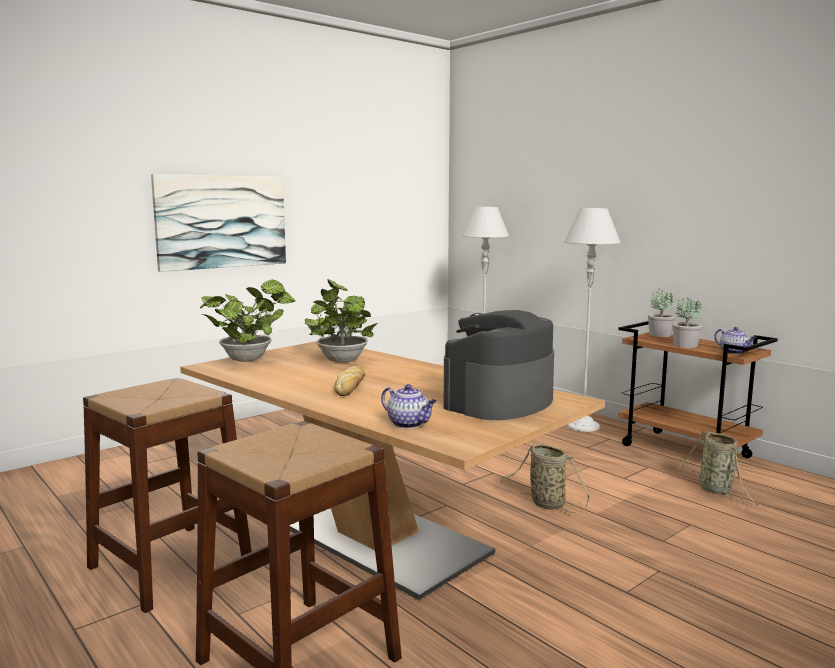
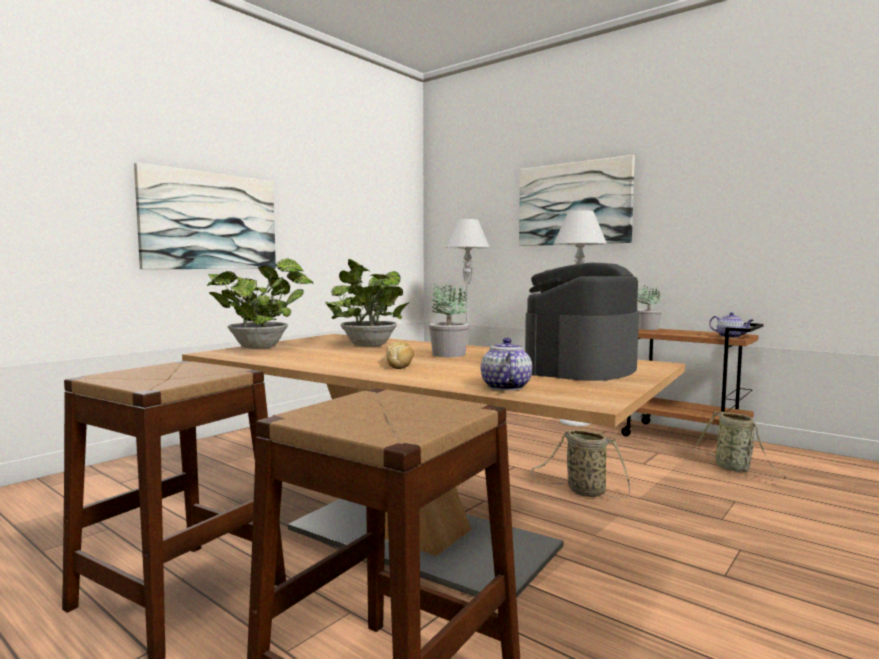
camera: 10 degrees left, 5 degrees down
teapot [381,384,437,428] -> teapot turned 120 degrees counterclockwise [481,338,532,391]
potted plant [672,296,702,348] -> potted plant moved to [429,283,469,357]
none -> picture [519,155,635,246]

